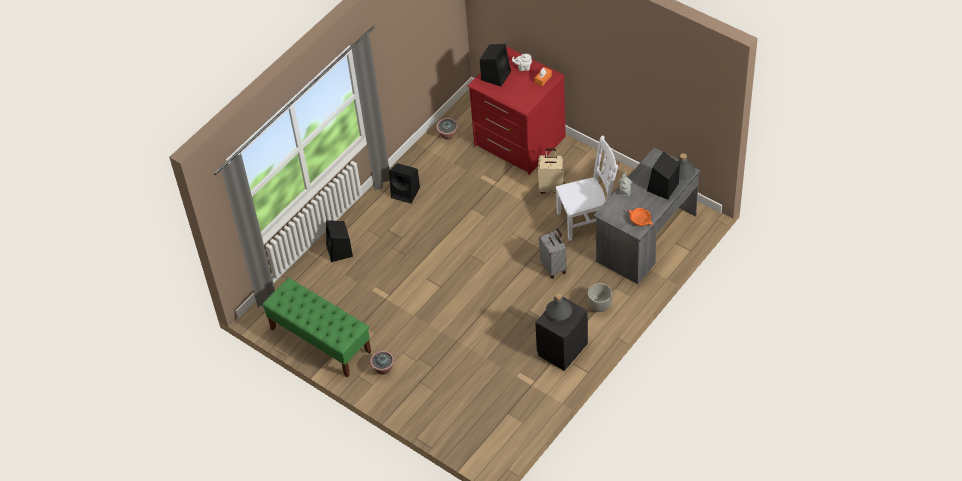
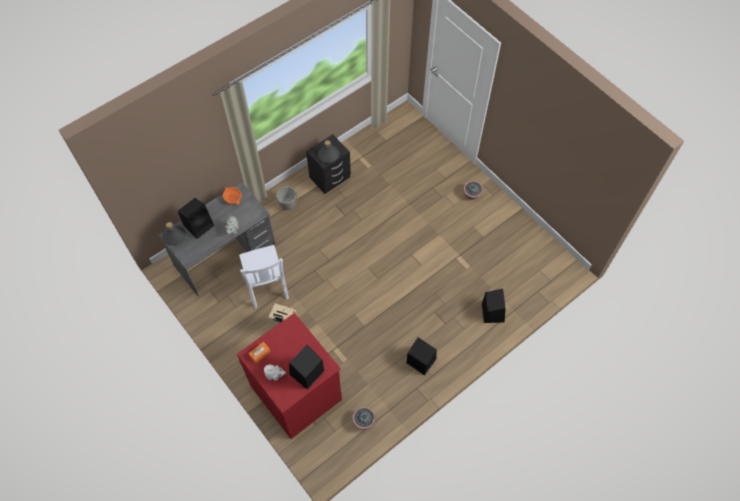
camera: 170 degrees left, 10 degrees up
green bench [262,278,371,377] -> none
grey suitcase [539,228,567,279] -> none
white chair [556,135,618,241] -> white chair turned 105 degrees counterclockwise [239,245,289,308]

